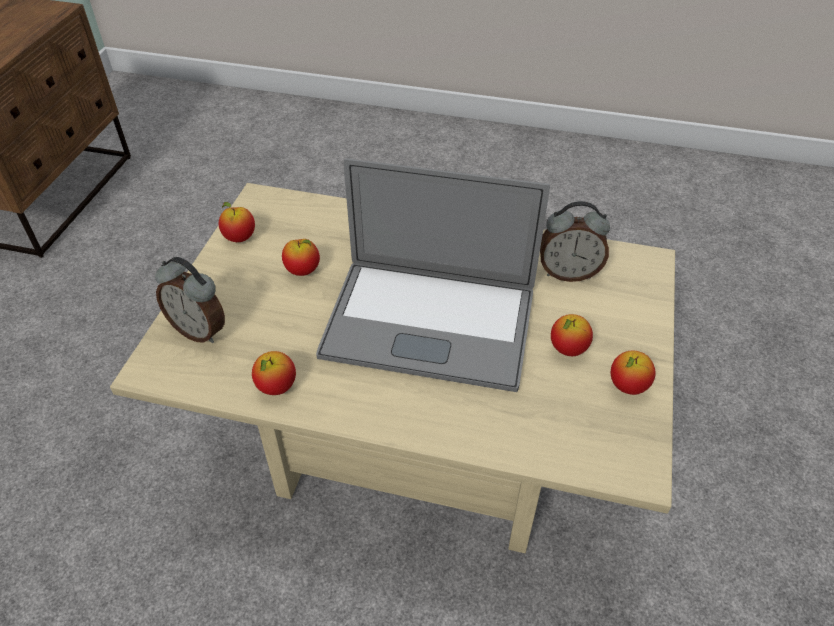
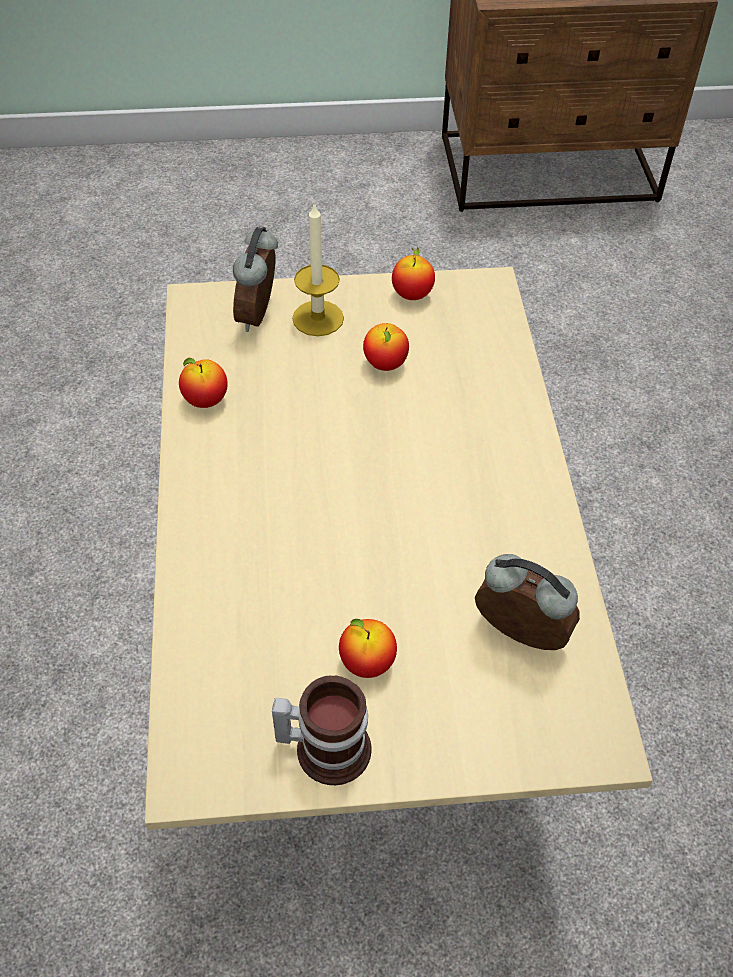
camera: 70 degrees right, 5 degrees up
laptop [316,158,550,392] -> none
alarm clock [540,201,610,282] -> alarm clock turned 135 degrees clockwise [475,554,580,650]
apple [611,351,656,395] -> mug [272,676,372,785]
none -> candle [292,202,344,336]

